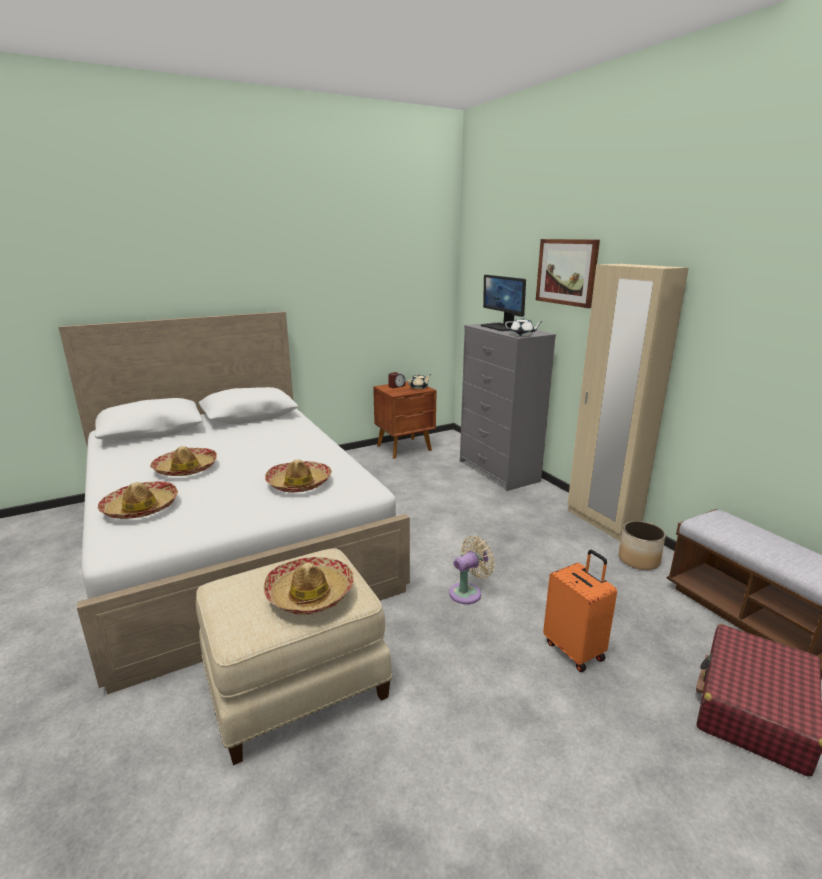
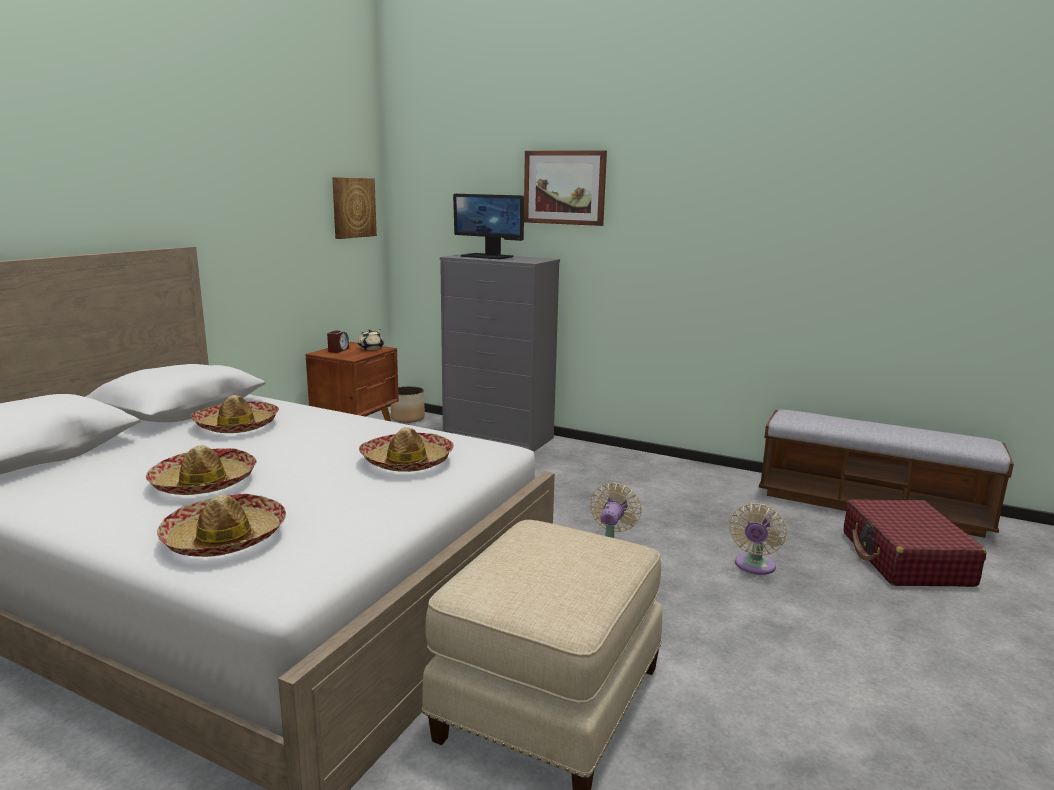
camera: 35 degrees left, 5 degrees down
hat [264,557,353,615] -> hat moved to [191,395,279,433]
white teapot [505,317,541,336] -> none
orange suitcase [543,550,617,672] -> beige fan [729,503,787,575]
beige wardrobe [568,264,689,542] -> none
planter [619,521,666,570] -> planter moved to [391,386,425,423]
none -> picture [332,177,377,239]

